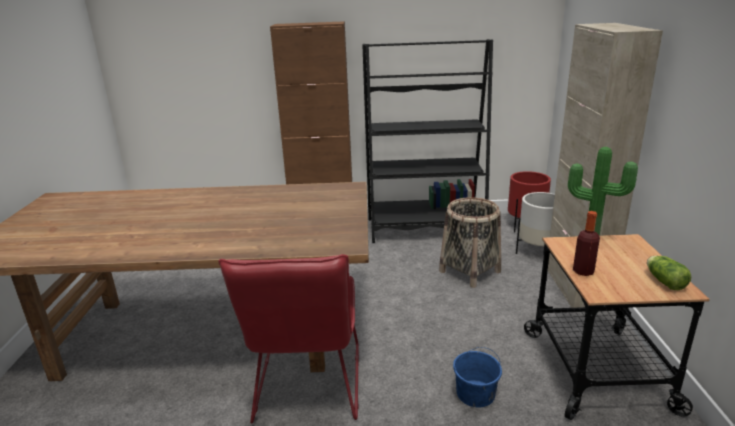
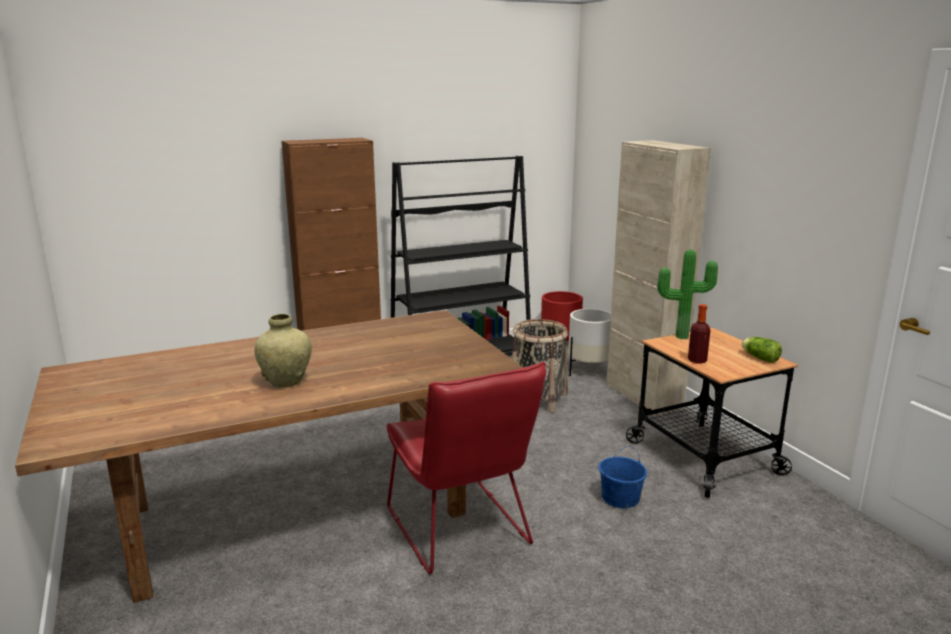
camera: 25 degrees left, 5 degrees down
none -> beige vase [254,314,312,388]

